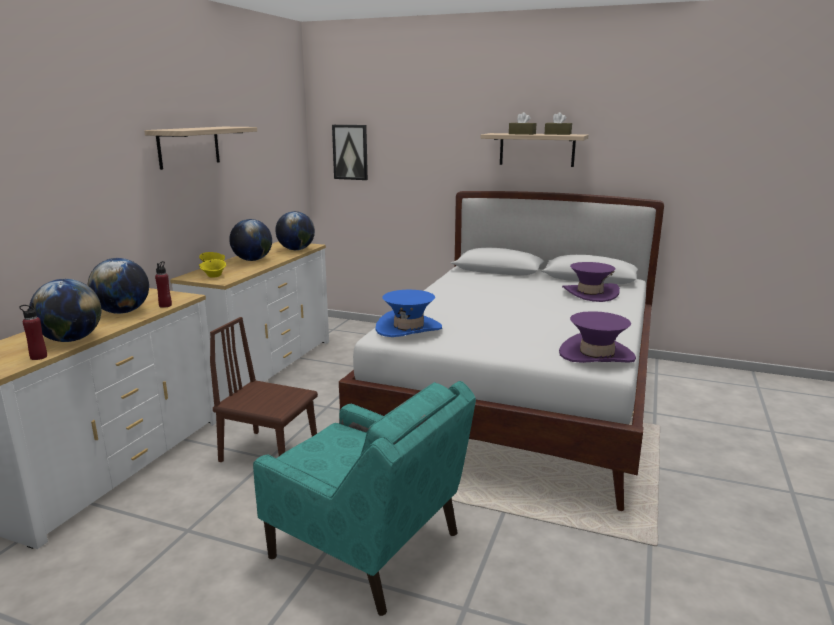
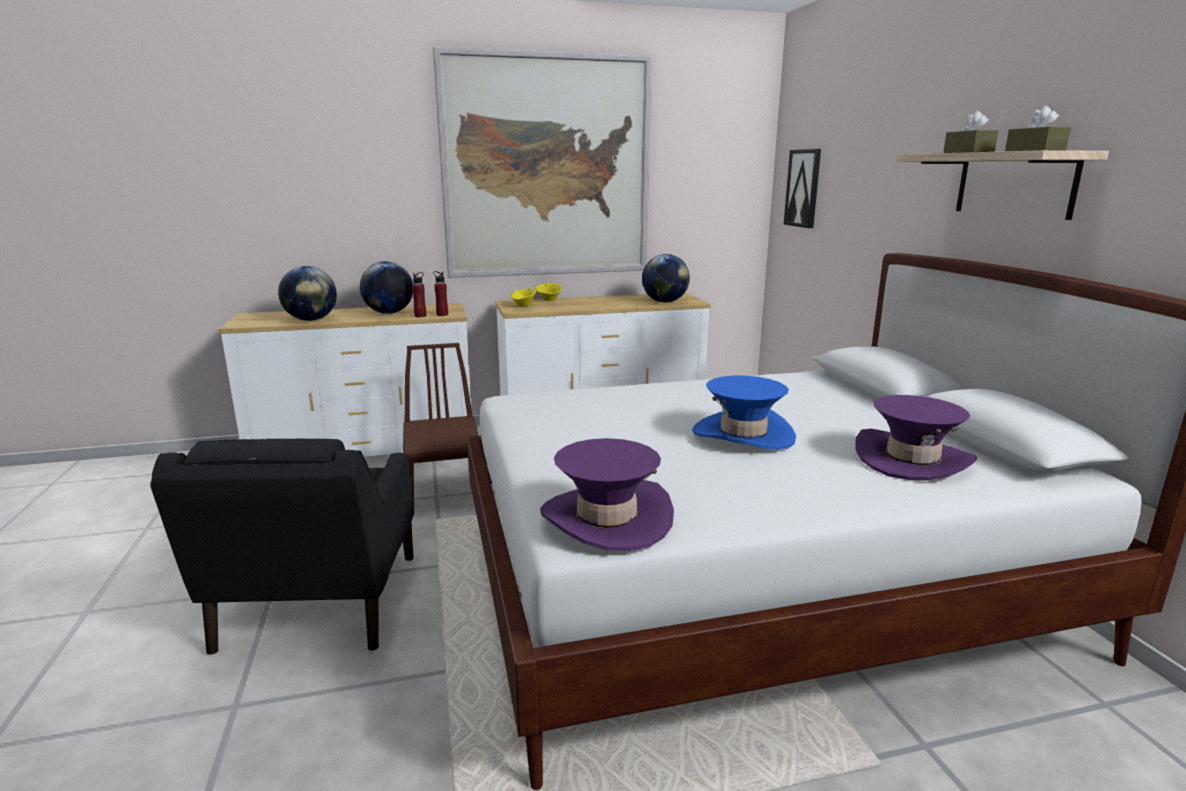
camera: 55 degrees right, 0 degrees up
red bottle [19,303,47,360] -> red bottle moved to [433,271,448,316]
shelf [144,127,257,170] -> picture [433,46,652,278]
globe [229,219,272,261] -> none
turquoise armchair [253,381,476,616] -> black armchair [151,439,414,655]
blue hat [375,290,442,337] -> blue hat moved to [692,376,796,450]

